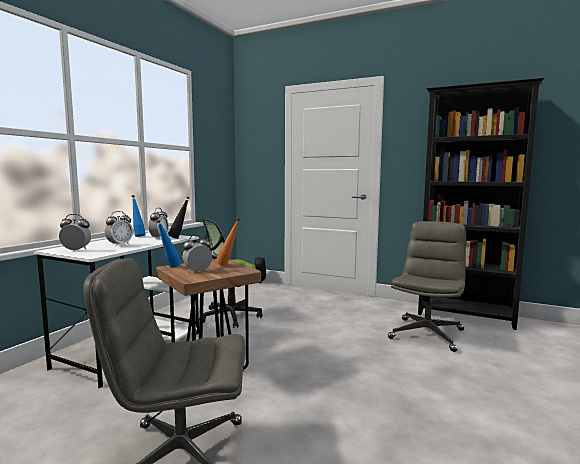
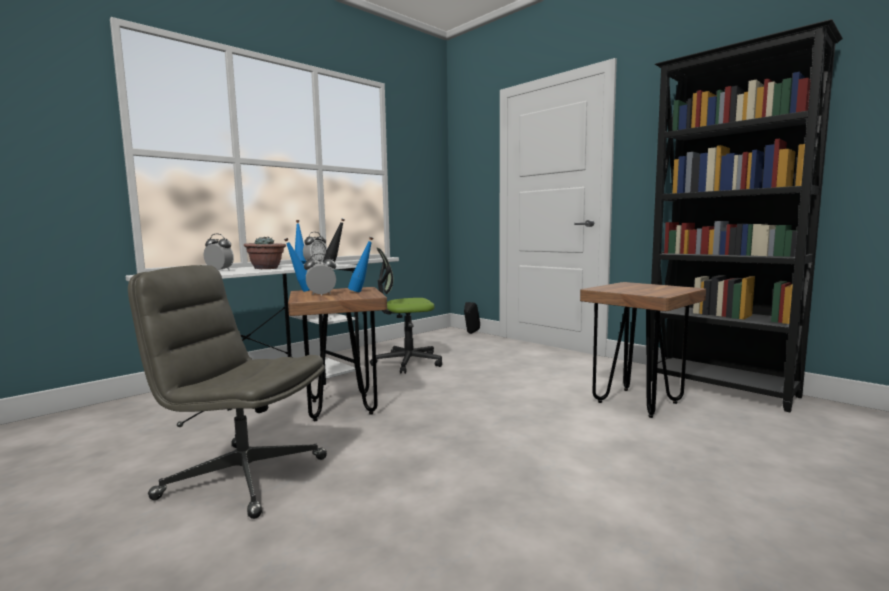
camera: 20 degrees right, 0 degrees up
alarm clock [105,211,133,246] -> potted plant [244,236,286,269]
orange bottle [215,218,240,266] -> blue bottle [348,237,373,292]
grey office chair [388,221,466,352] -> brown stool [580,282,706,418]

